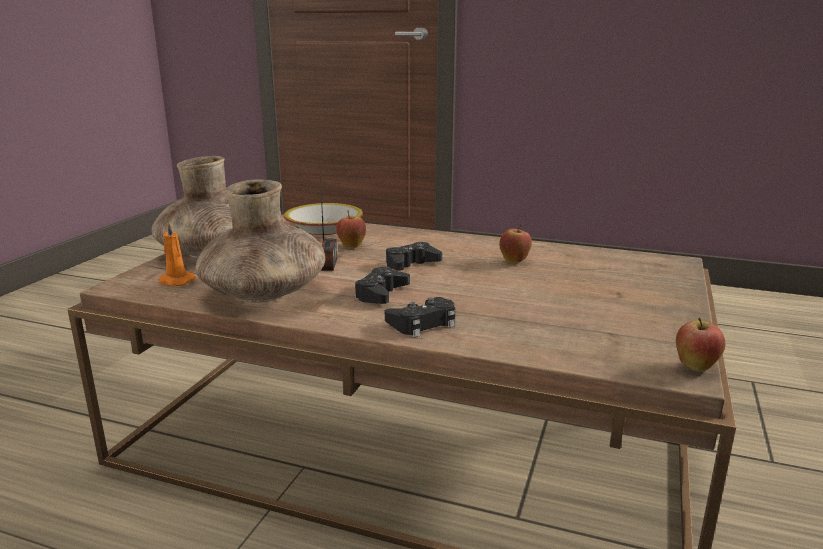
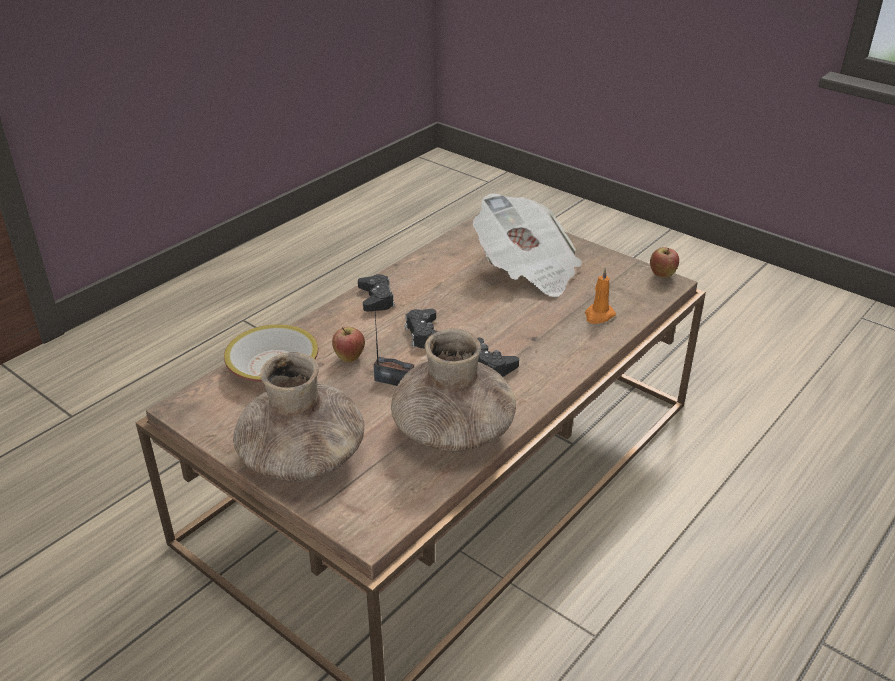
camera: 70 degrees left, 15 degrees up
orange candle [159,221,196,286] -> orange candle moved to [585,268,616,324]
black game controller [385,297,455,337] -> black game controller moved to [358,274,395,312]
apple [499,224,532,263] -> none
none -> newspaper [473,193,582,297]

